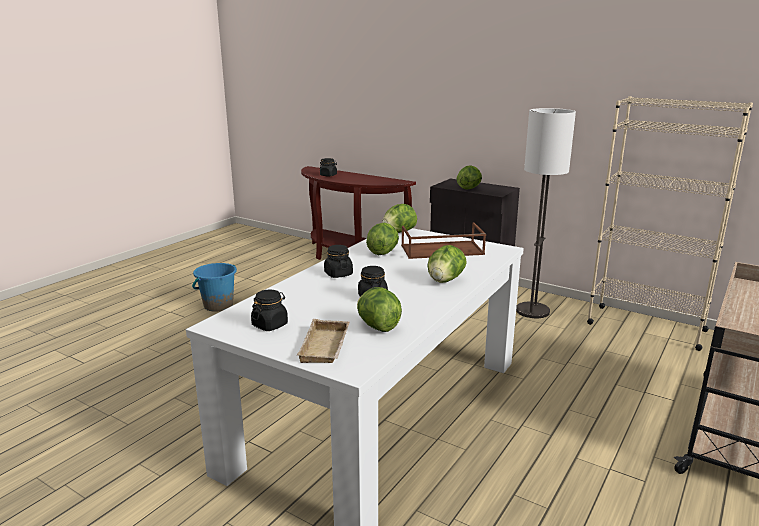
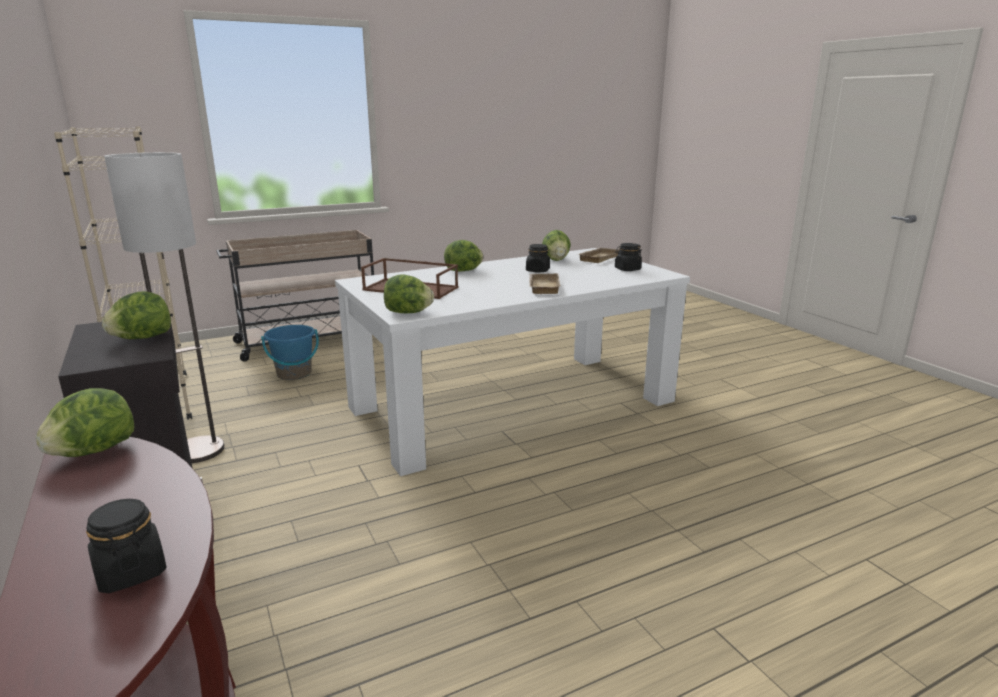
camera: 150 degrees left, 0 degrees up
blue bucket [192,263,237,312] -> blue bucket moved to [261,325,319,380]
black jar [324,245,353,278] -> beige tray [529,273,561,294]
lettuce [366,223,399,255] -> lettuce moved to [36,388,134,457]

